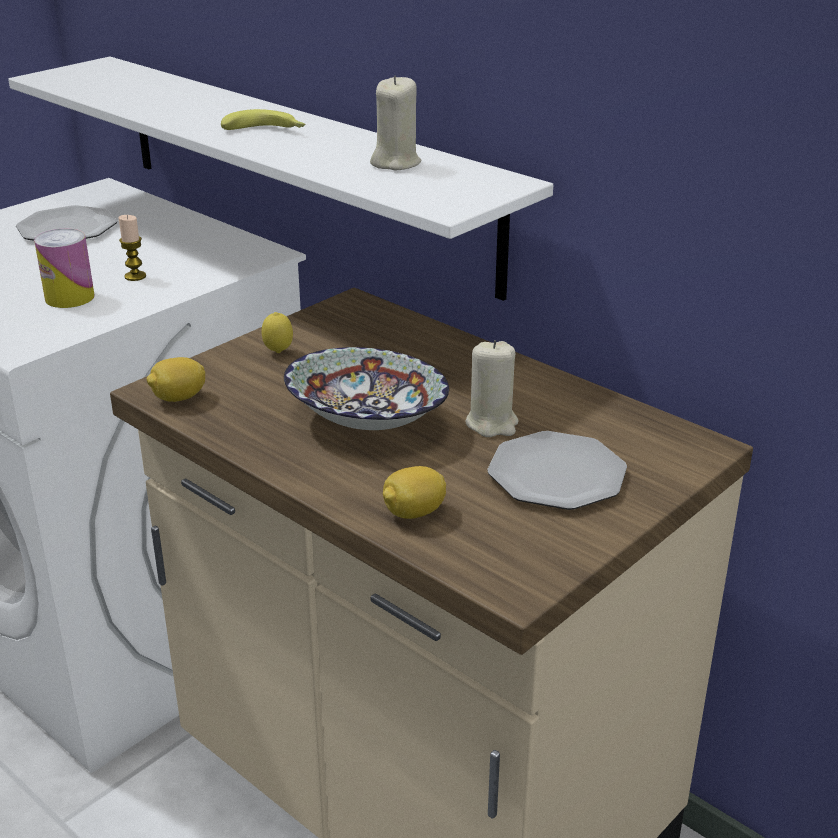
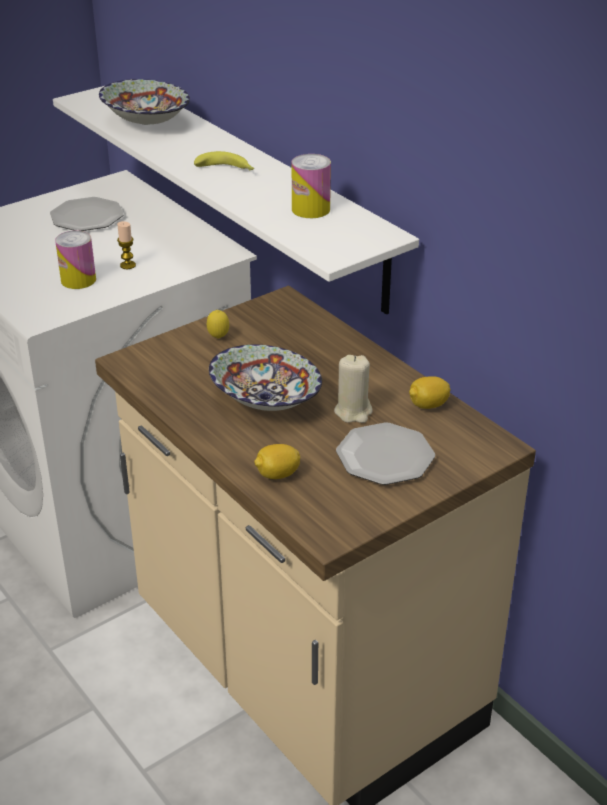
camera: 10 degrees right, 5 degrees up
lemon [147,357,205,402] -> lemon moved to [409,376,450,409]
beige candle [370,75,421,170] -> can [292,154,331,218]
none -> bowl [99,79,190,125]

